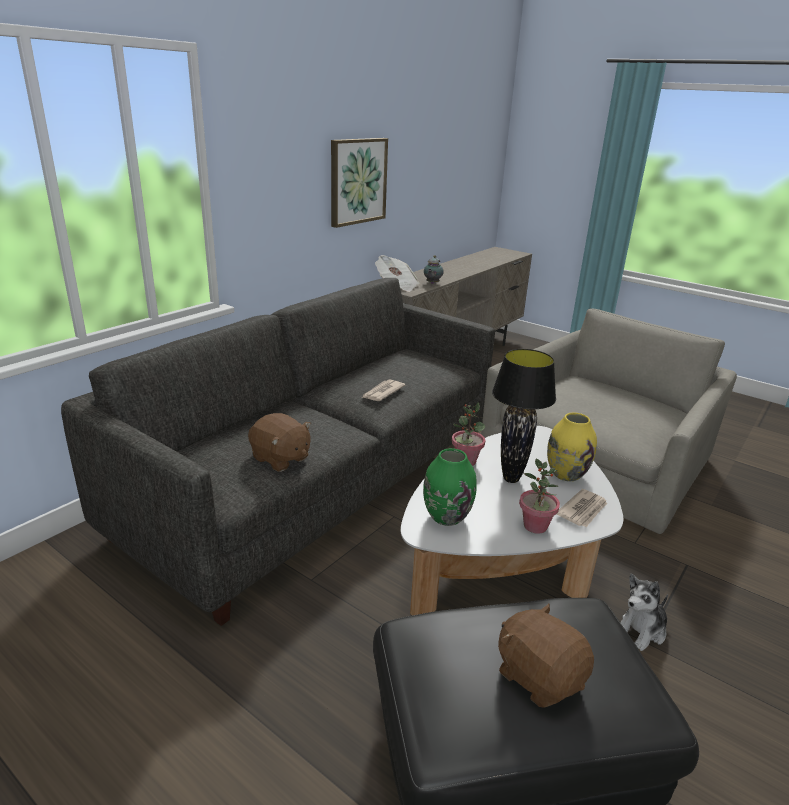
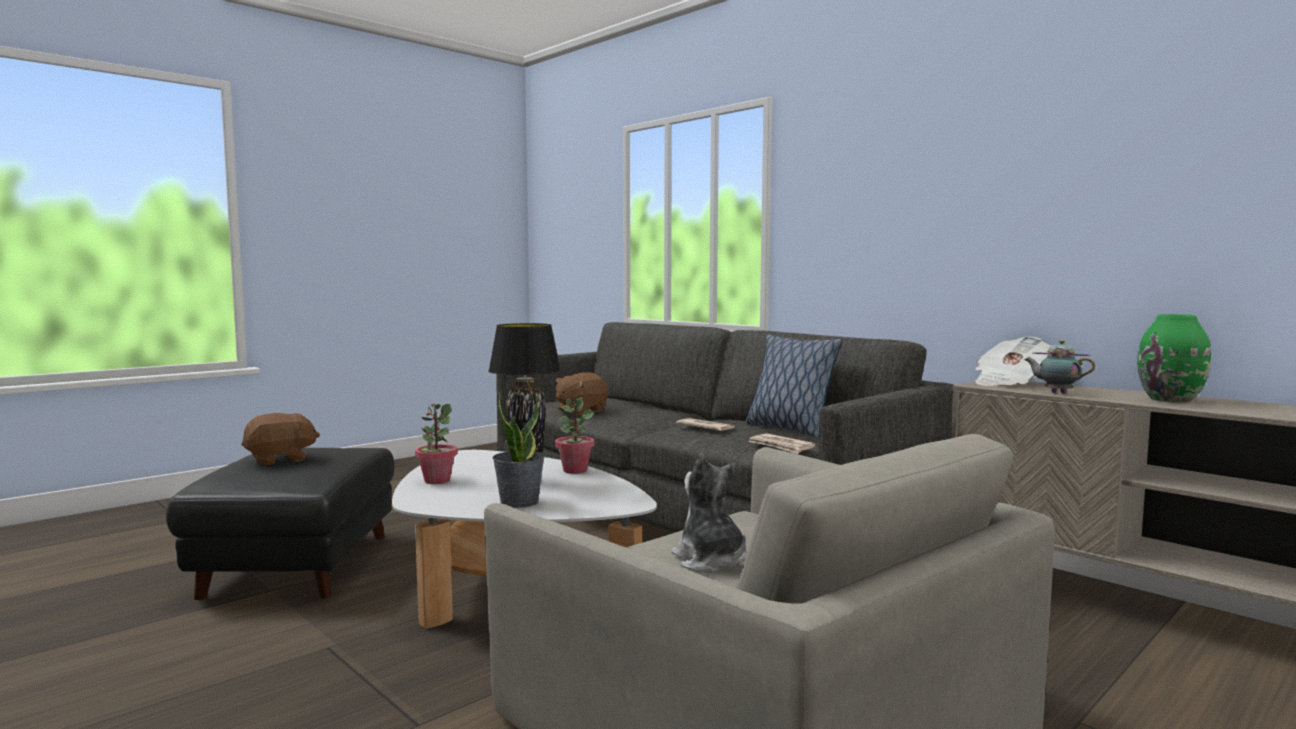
camera: 100 degrees right, 20 degrees down
picture [331,138,388,228] -> none
green vase [423,448,477,526] -> green vase moved to [1138,314,1211,403]
yellow vase [547,413,597,482] -> potted plant [492,392,545,508]
newspaper [557,489,607,527] -> newspaper moved to [748,433,815,454]
plush toy [621,574,668,651] -> plush toy moved to [671,453,746,573]
none -> pillow [746,335,843,438]

